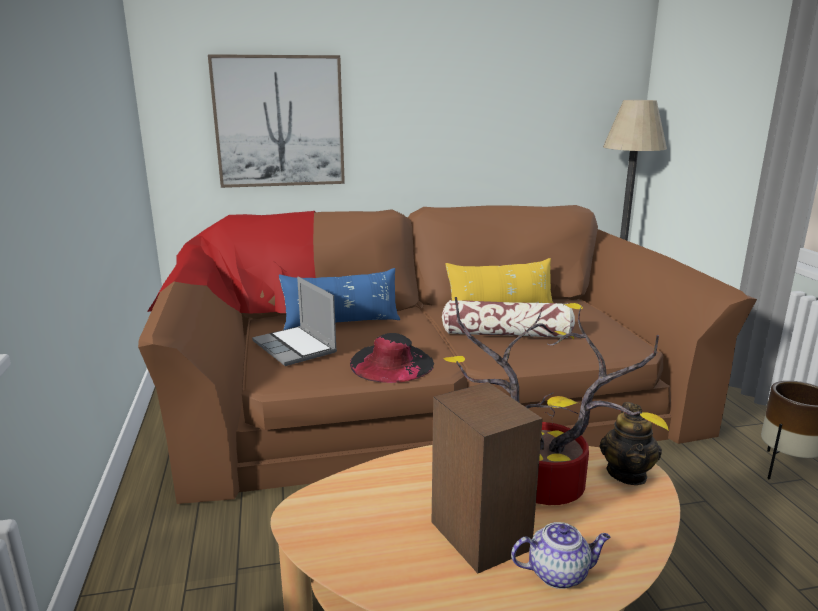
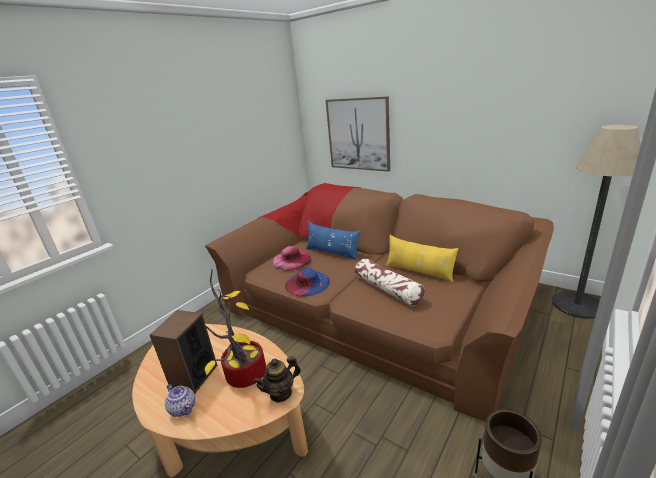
camera: 50 degrees right, 5 degrees up
laptop [252,277,337,366] -> pink hat [272,246,311,270]
black hat [350,333,434,383] -> blue hat [285,268,330,297]

